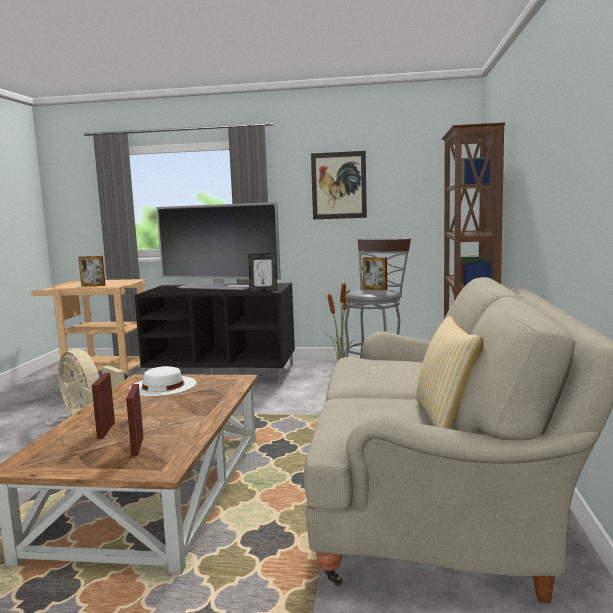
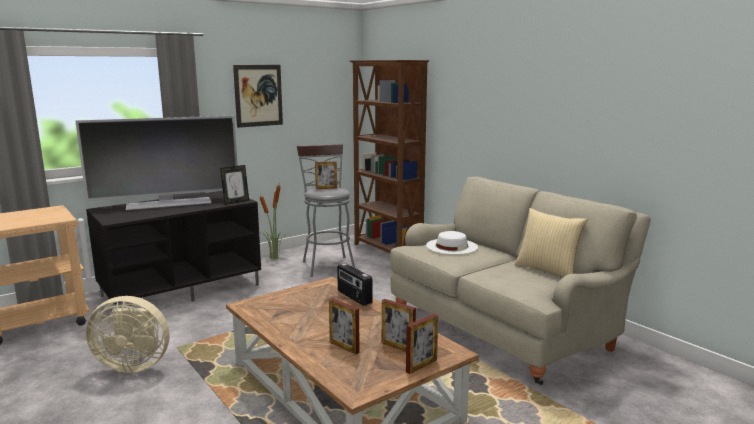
camera: 45 degrees left, 5 degrees up
picture frame [78,256,105,287] -> picture frame moved to [406,314,438,374]
white hat [129,366,196,396] -> white hat moved to [426,231,478,254]
none -> radio [337,264,372,306]

